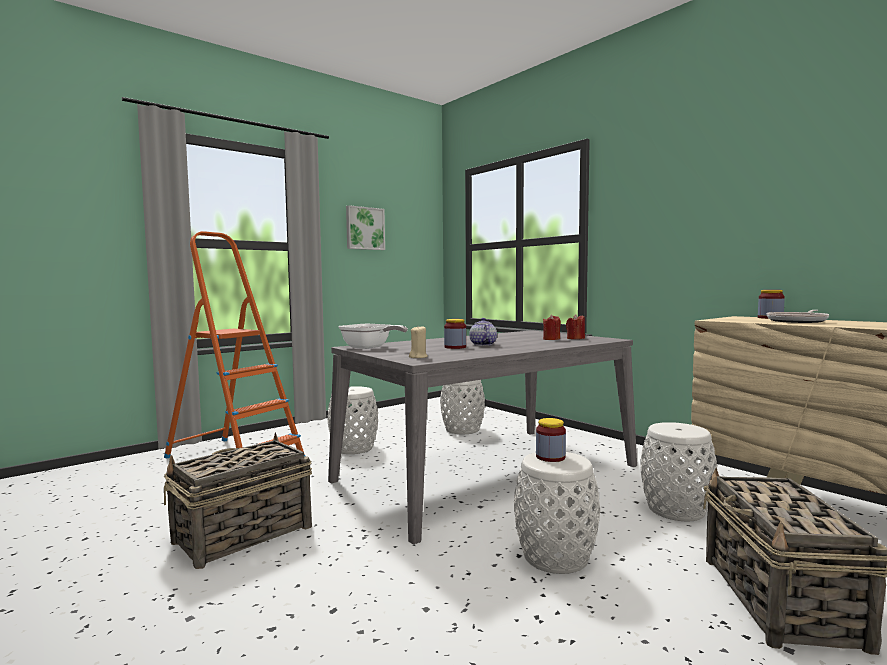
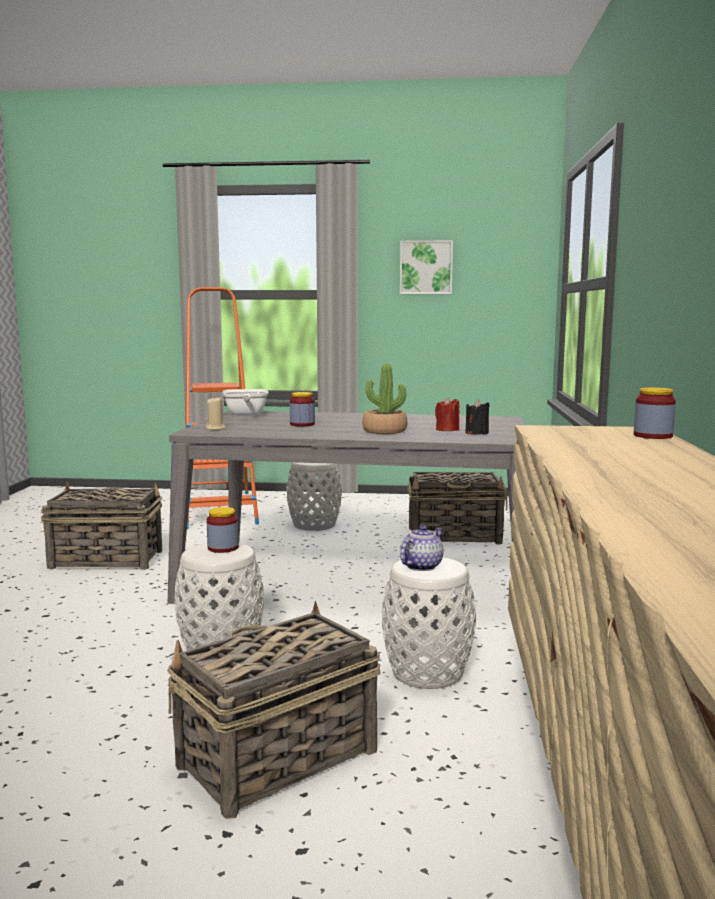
camera: 45 degrees right, 5 degrees up
white stool [440,380,485,434] -> basket [408,471,507,544]
teapot [469,318,497,346] -> teapot moved to [400,525,444,571]
red candle [566,314,585,339] -> black candle [465,399,490,435]
frying pan [767,310,829,323] -> none
none -> potted plant [362,363,407,434]

